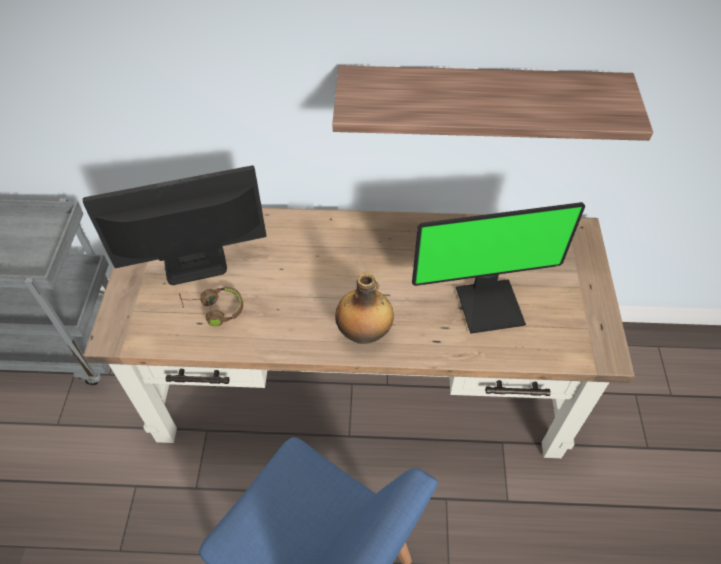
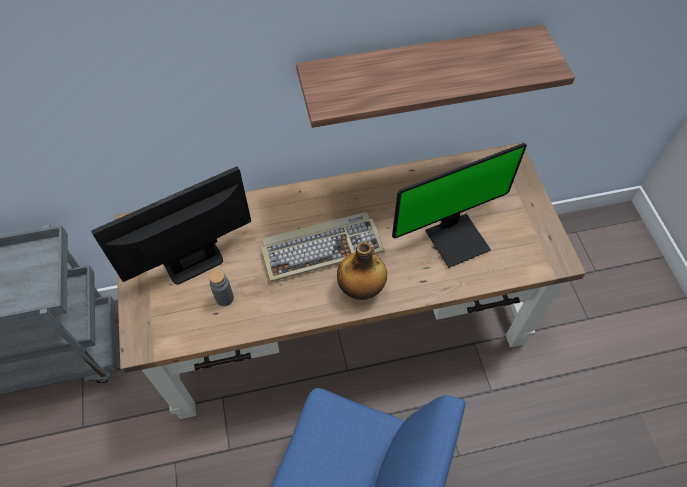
camera: 15 degrees left, 5 degrees up
brown headphones [179,287,243,326] -> grey bottle [209,269,234,306]
none -> keyboard [261,212,385,282]

